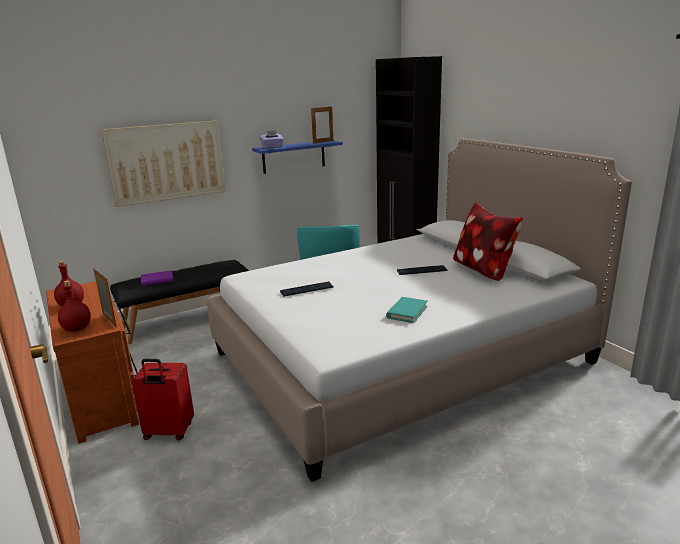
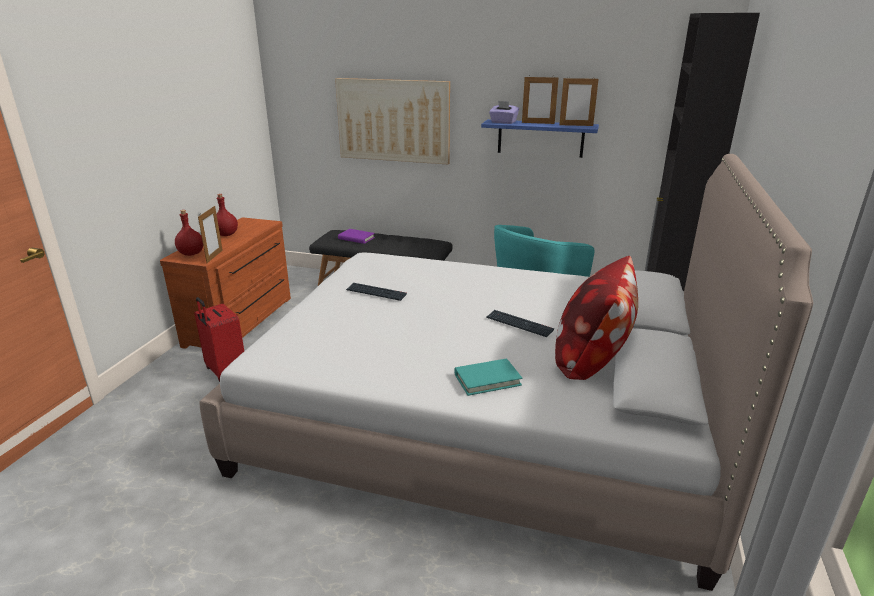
camera: 45 degrees right, 5 degrees up
turquoise book [386,297,428,323] -> turquoise book moved to [454,359,522,396]
none -> picture frame [522,75,559,124]

